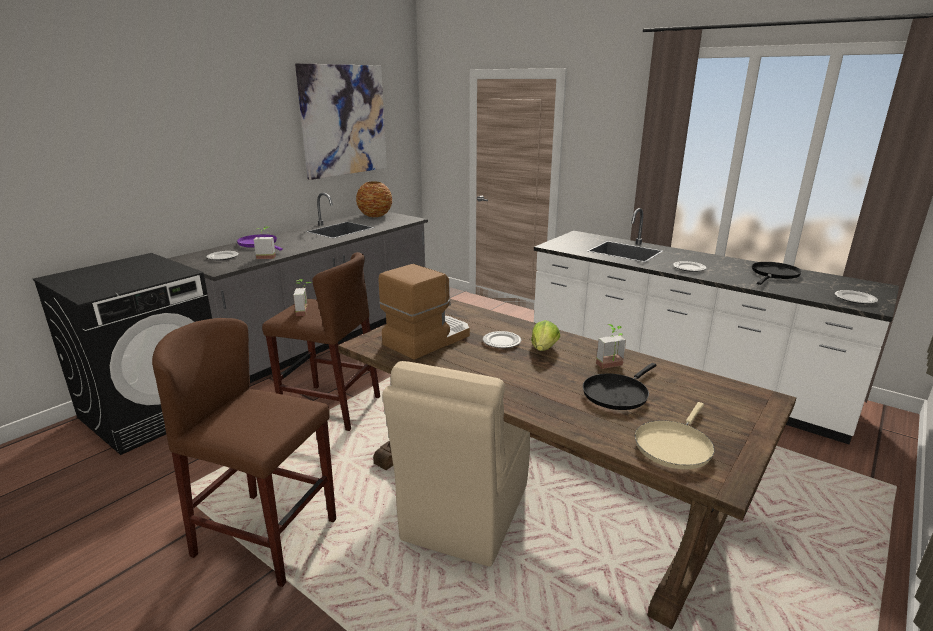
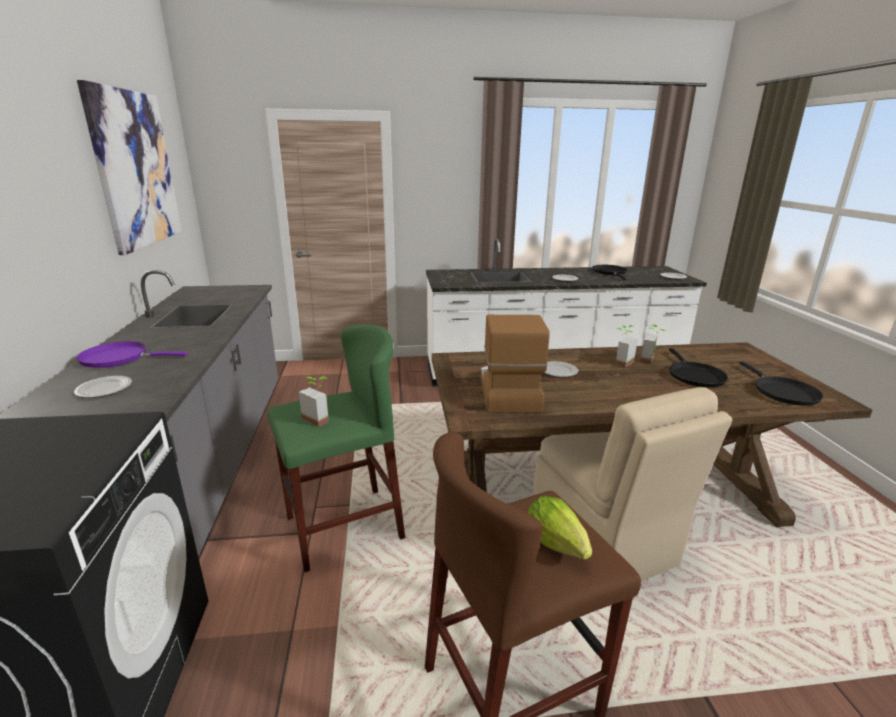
camera: 45 degrees left, 0 degrees up
potted plant [254,226,276,259] -> potted plant moved to [615,325,638,368]
brown stool [262,252,380,431] -> green stool [267,324,405,572]
vase [356,181,392,217] -> none
lettuce [531,320,560,351] -> lettuce moved to [528,496,592,560]
beige frying pan [635,402,715,469] -> black frying pan [739,361,823,406]

